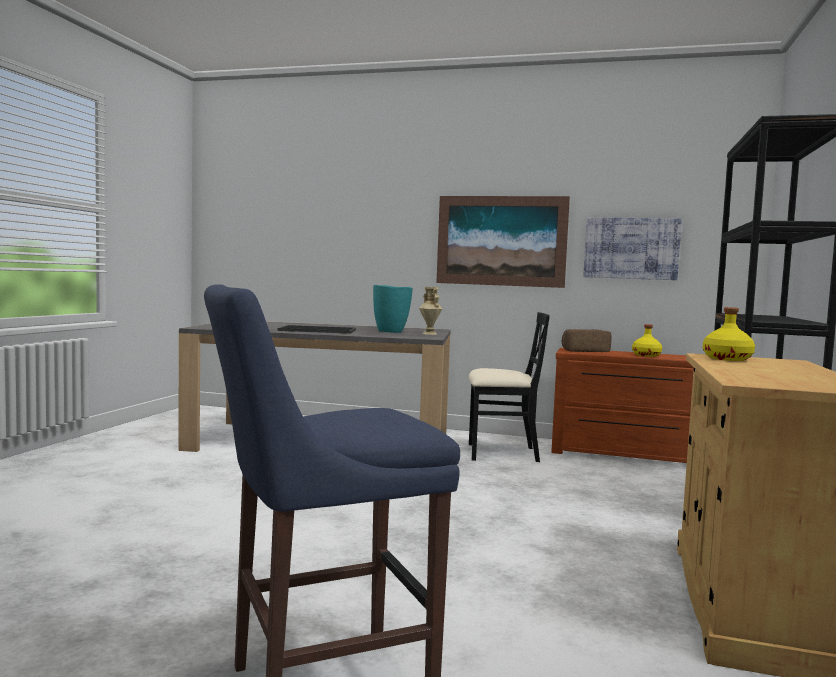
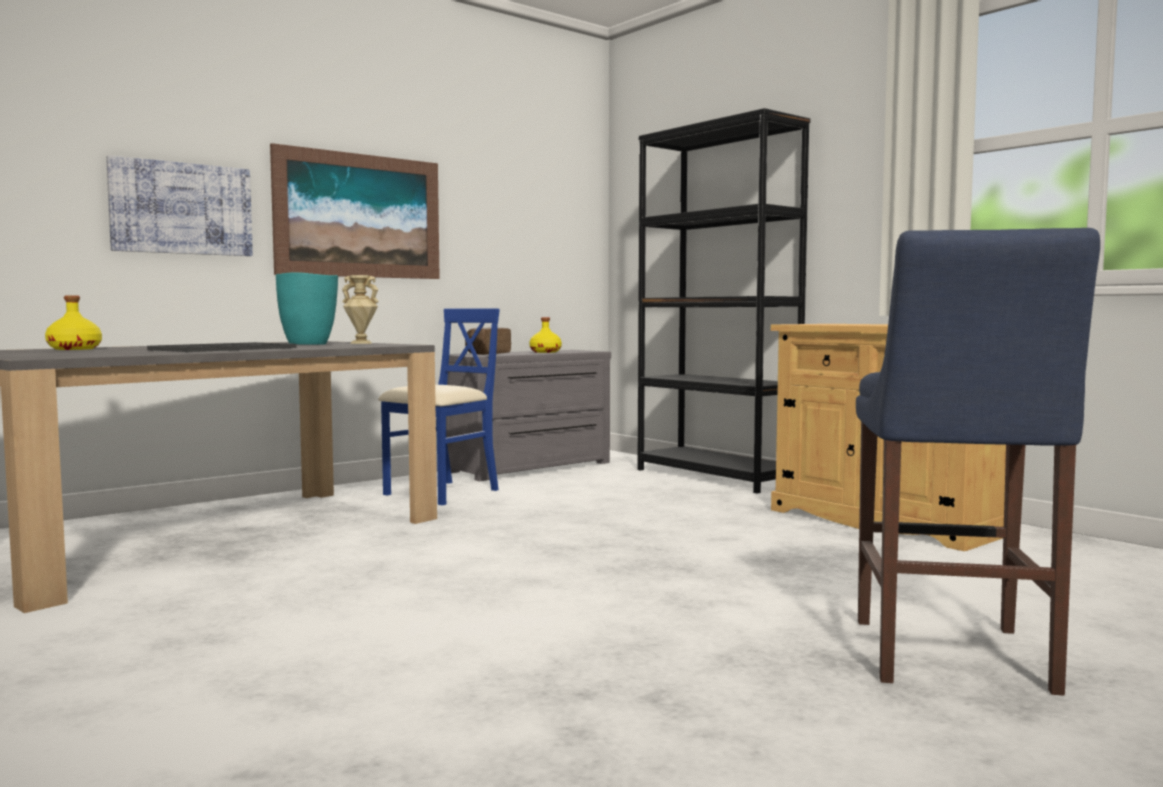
camera: 55 degrees left, 0 degrees up
black chair [468,312,550,462] -> blue chair [378,308,500,505]
brown dresser [551,348,694,463] -> grey dresser [446,350,611,481]
picture [583,217,682,280] -> picture moved to [106,155,253,256]
yellow bottle [703,307,755,361] -> yellow bottle moved to [45,295,102,350]

